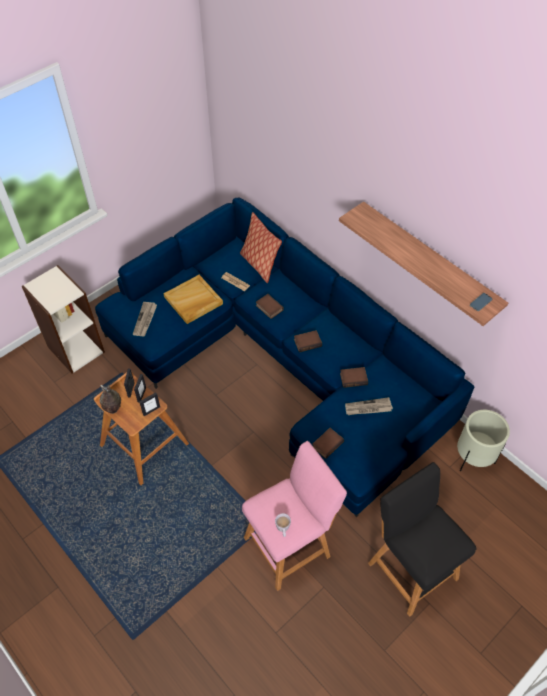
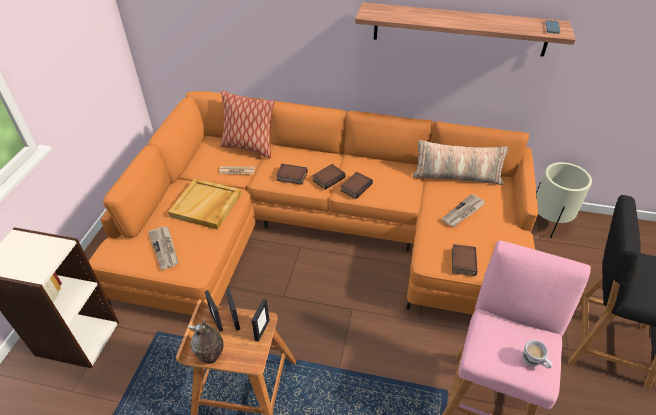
camera: 35 degrees left, 10 degrees down
blue sofa [95,198,475,517] -> orange sofa [89,91,538,315]
book [340,367,368,388] -> book moved to [312,164,345,190]
none -> pillow [412,140,508,185]

